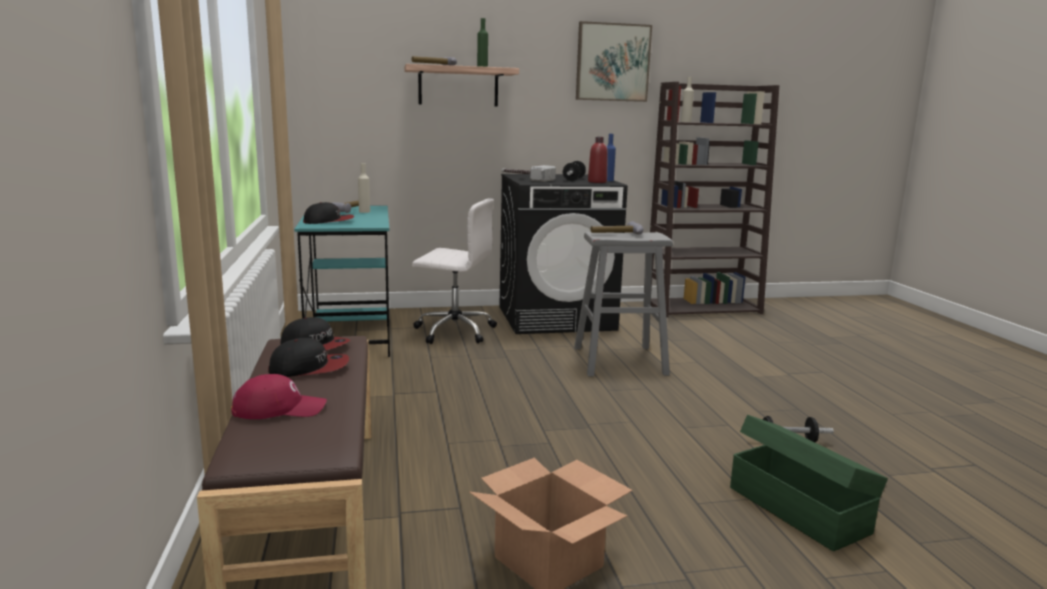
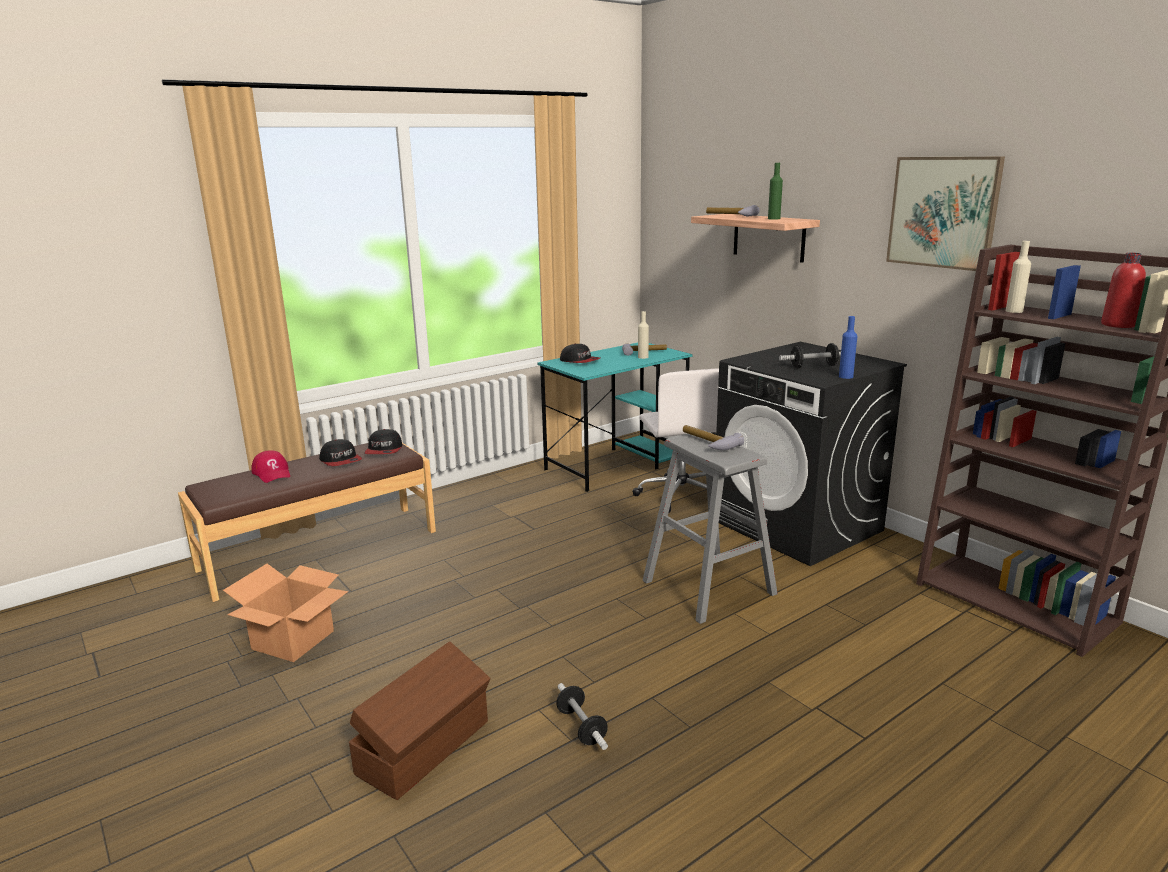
camera: 65 degrees right, 5 degrees up
hammer [502,165,556,182] -> none
red bottle [588,137,608,183] -> red bottle moved to [1101,253,1146,328]
green storage box [730,415,888,551] -> brown storage box [349,641,491,800]

